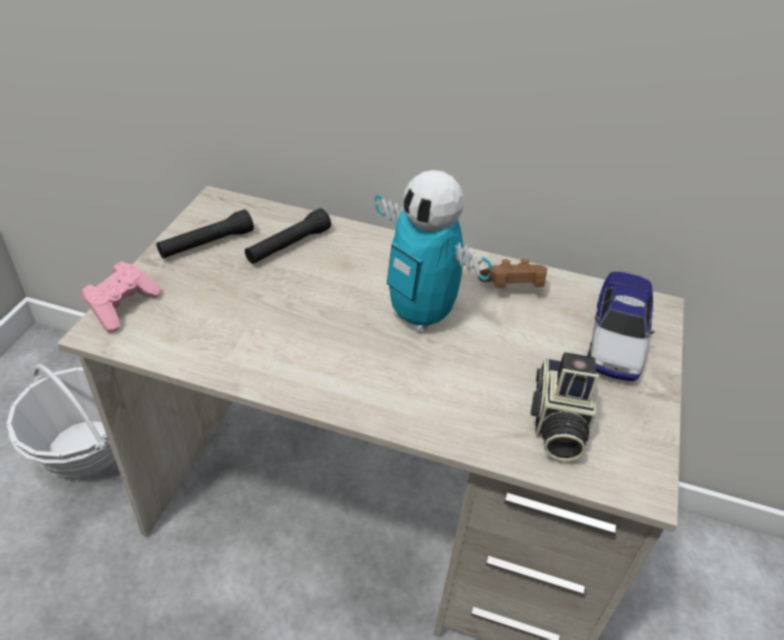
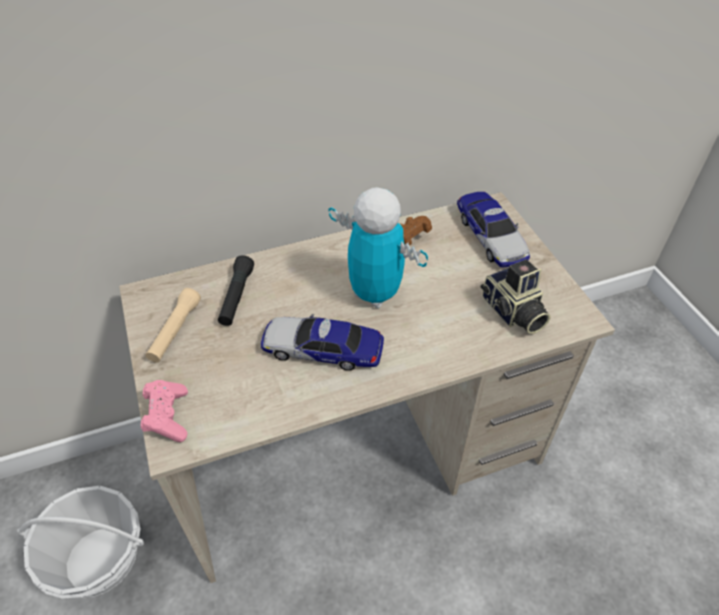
camera: 35 degrees left, 5 degrees up
black flashlight [157,209,254,259] -> beige flashlight [145,288,201,363]
toy robot [375,170,492,333] -> toy robot turned 150 degrees counterclockwise [328,187,428,308]
none -> toy car [261,314,384,370]

